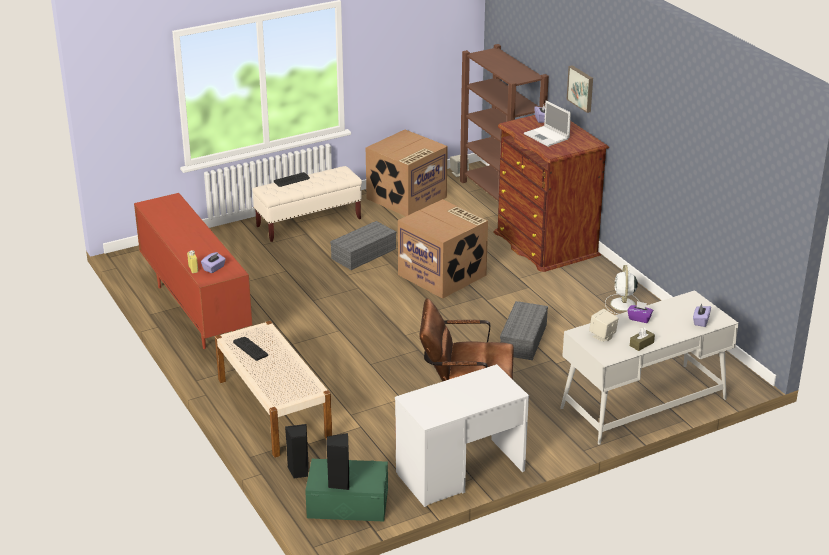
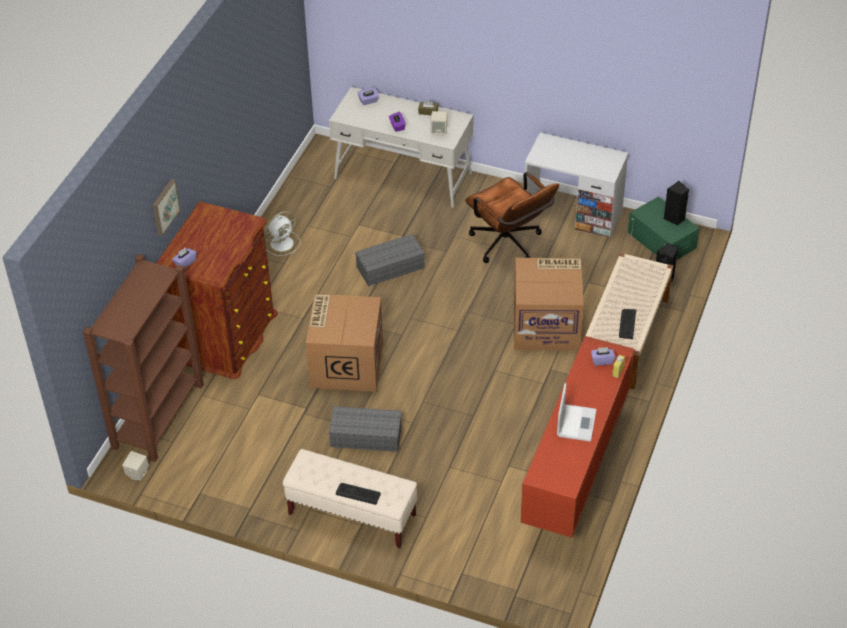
camera: 130 degrees left, 15 degrees up
cardboard box [366,129,448,216] -> cardboard box moved to [514,258,583,351]
laptop [524,101,571,147] -> laptop moved to [557,383,597,442]

